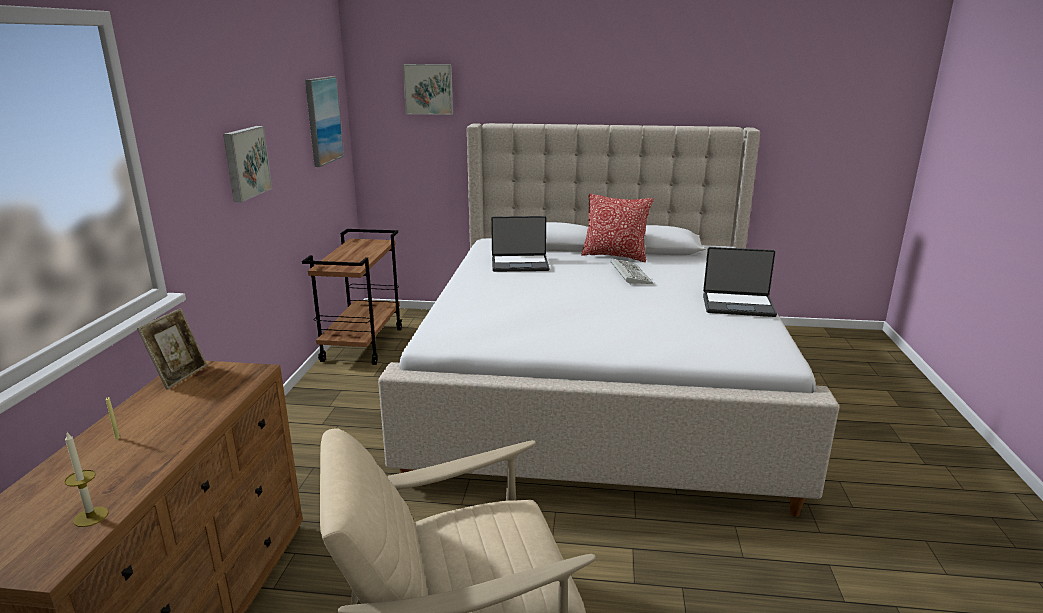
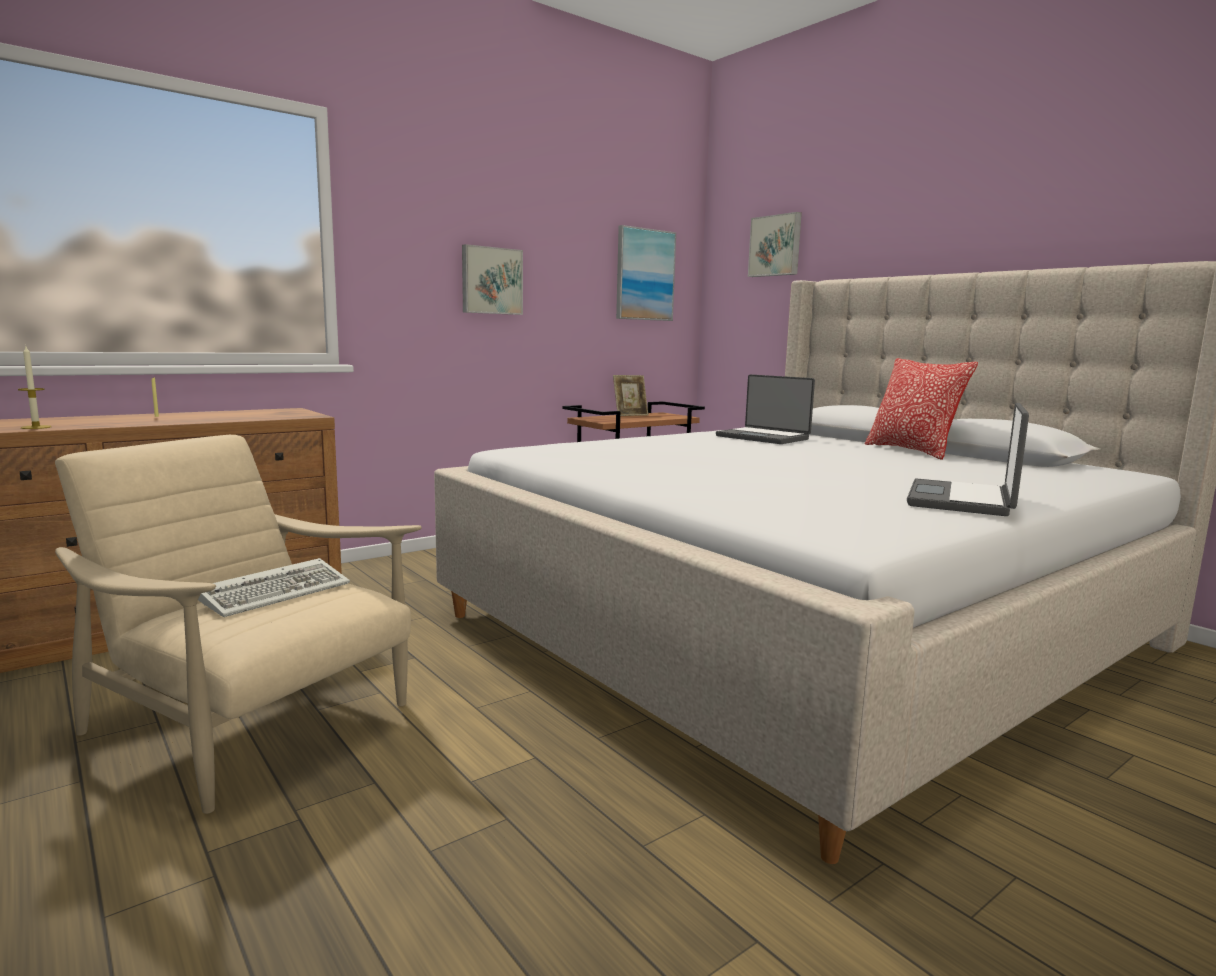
camera: 45 degrees right, 10 degrees down
picture frame [137,308,207,390] -> picture frame moved to [613,375,648,416]
keyboard [610,259,653,285] -> keyboard moved to [198,558,350,617]
laptop [703,247,777,317] -> laptop turned 60 degrees clockwise [907,403,1029,516]

